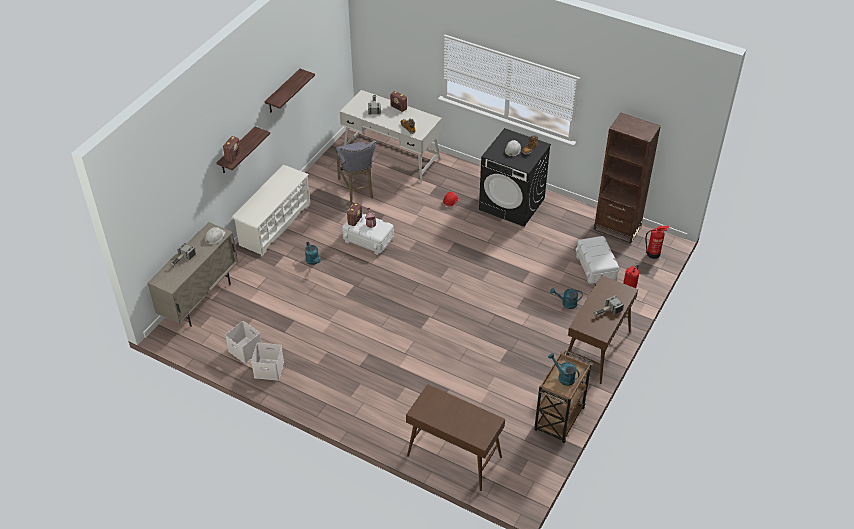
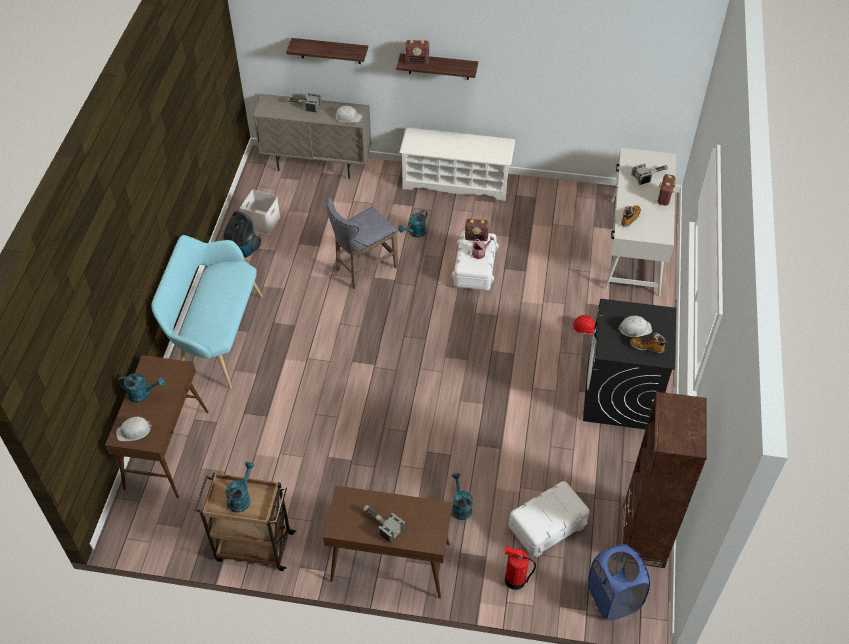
camera: 70 degrees right, 5 degrees up
white storage box [251,343,284,381] -> vacuum cleaner [223,211,261,258]
shelf [264,69,315,113] -> shelf moved to [286,38,368,64]
grey stool [336,141,376,203] -> grey stool moved to [326,198,399,289]
fire extinguisher [646,226,669,259] -> blue laundry basket [588,544,650,620]
none -> white hard hat [116,417,152,441]
none -> turquoise watering can [118,373,165,403]
none -> turquoise bench [151,235,263,389]

